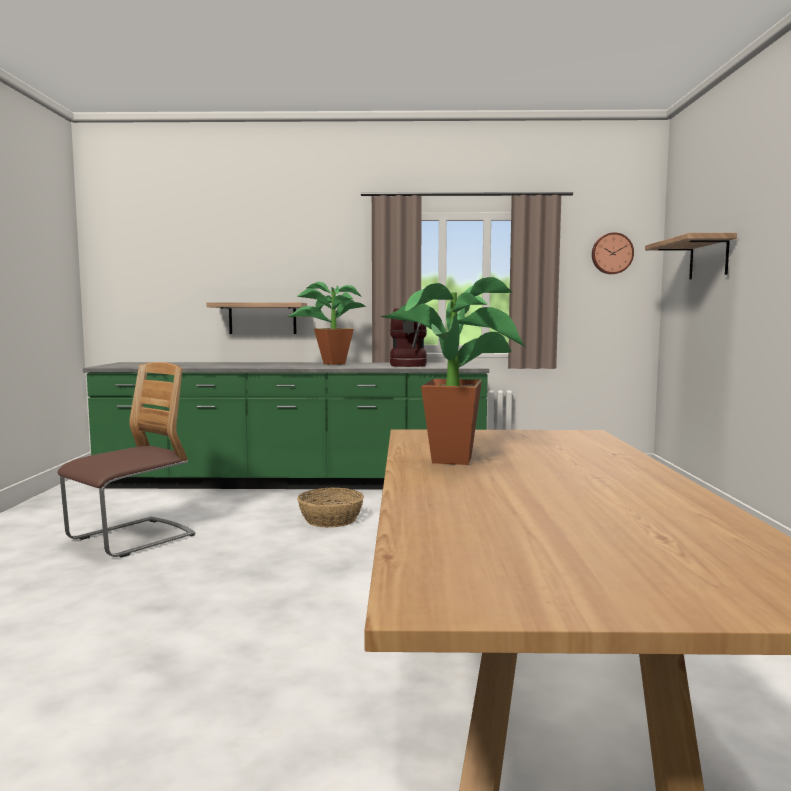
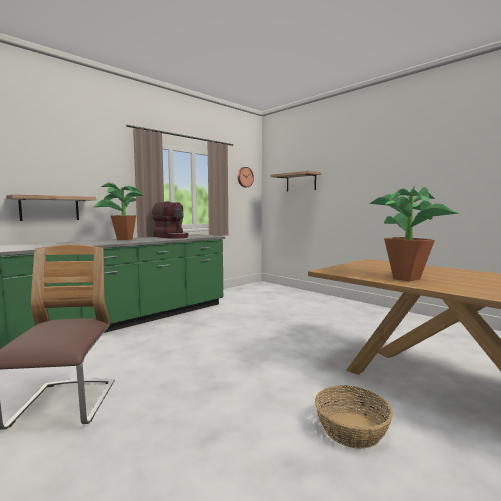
camera: 45 degrees left, 0 degrees up
basket [297,488,364,527] -> basket moved to [315,385,393,449]

